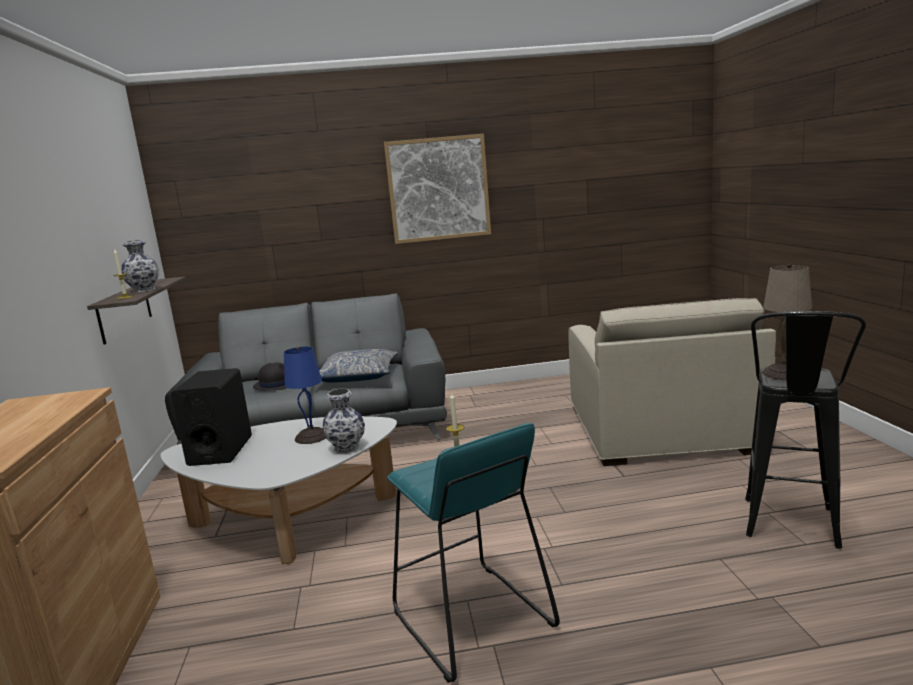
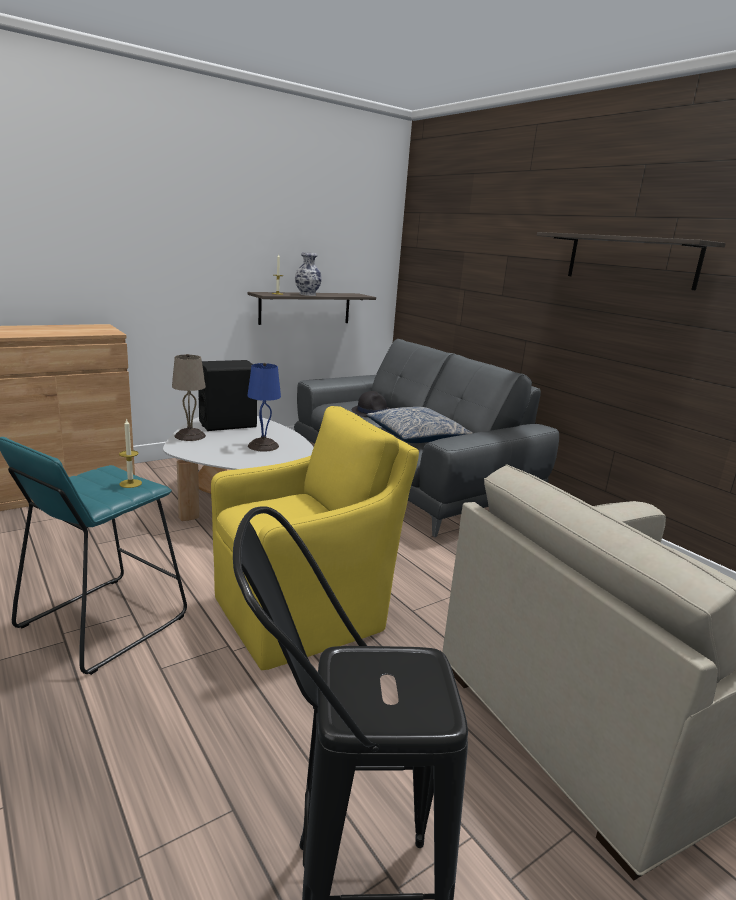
camera: 60 degrees right, 5 degrees up
vase [322,389,365,454] -> none
picture [384,134,491,244] -> shelf [537,232,726,291]
beige table lamp [762,263,812,380] -> beige table lamp moved to [172,354,206,441]
none -> yellow armchair [211,406,419,670]

